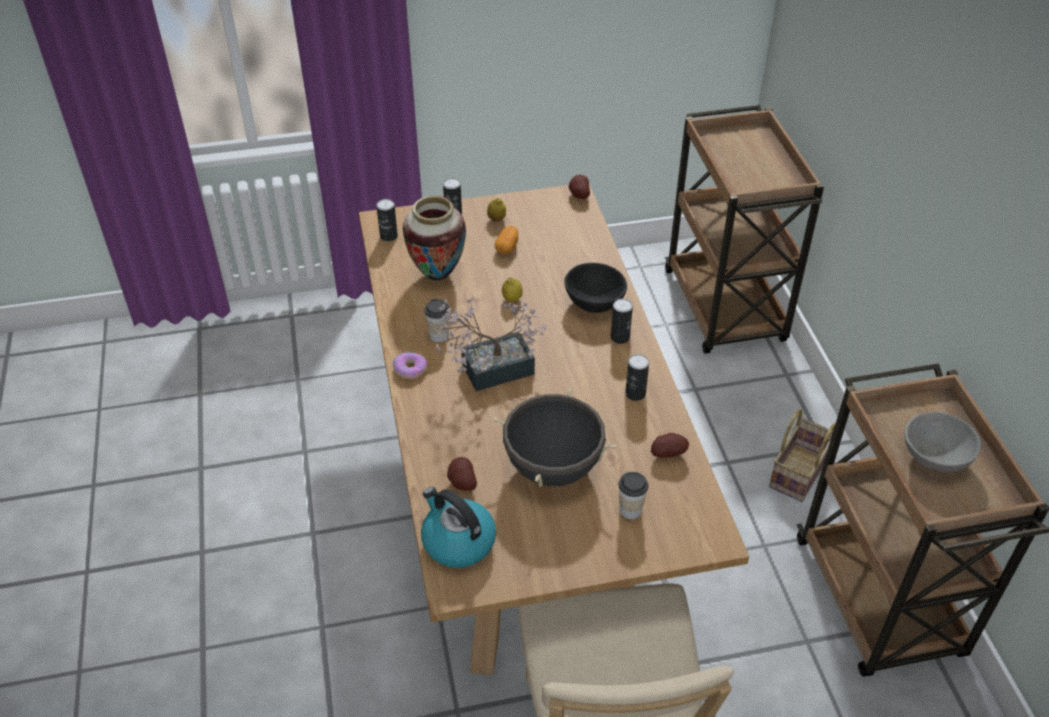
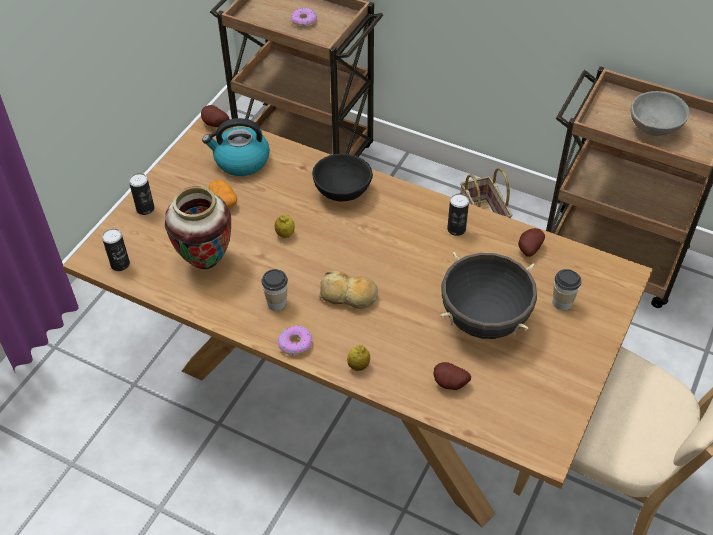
camera: 50 degrees left, 5 degrees up
kettle [421,487,496,568] -> kettle moved to [202,118,270,176]
potted plant [436,297,546,391] -> bread [319,271,378,309]
lemon [487,198,506,222] -> lemon moved to [347,345,370,371]
can [611,298,633,344] -> none
none -> donut [291,8,317,27]

